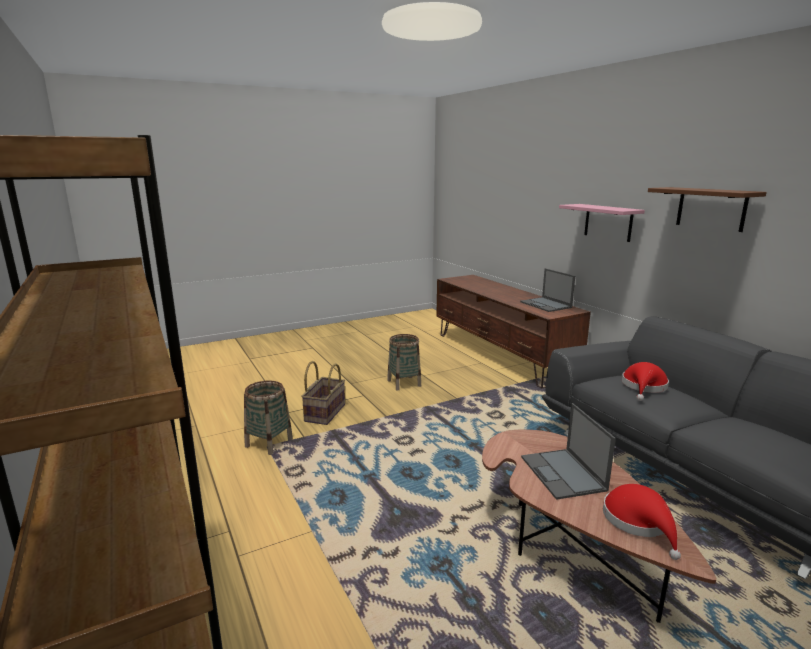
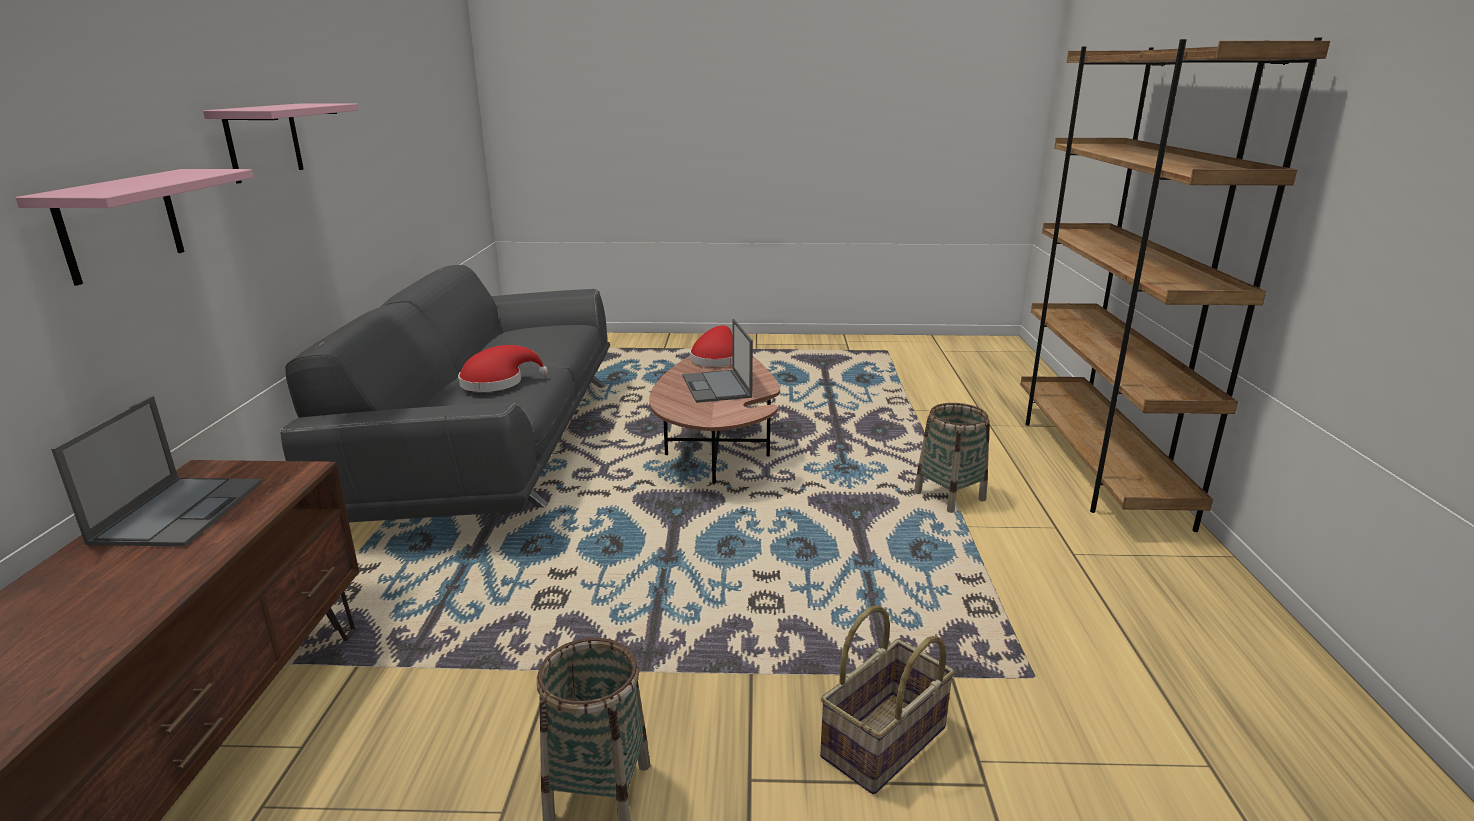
camera: 150 degrees left, 5 degrees up
basket [244,381,293,455] -> basket moved to [914,403,990,513]
laptop [521,403,616,500] -> laptop turned 150 degrees clockwise [682,319,753,403]
brown shelf [648,187,767,232] -> pink shelf [203,103,359,184]

